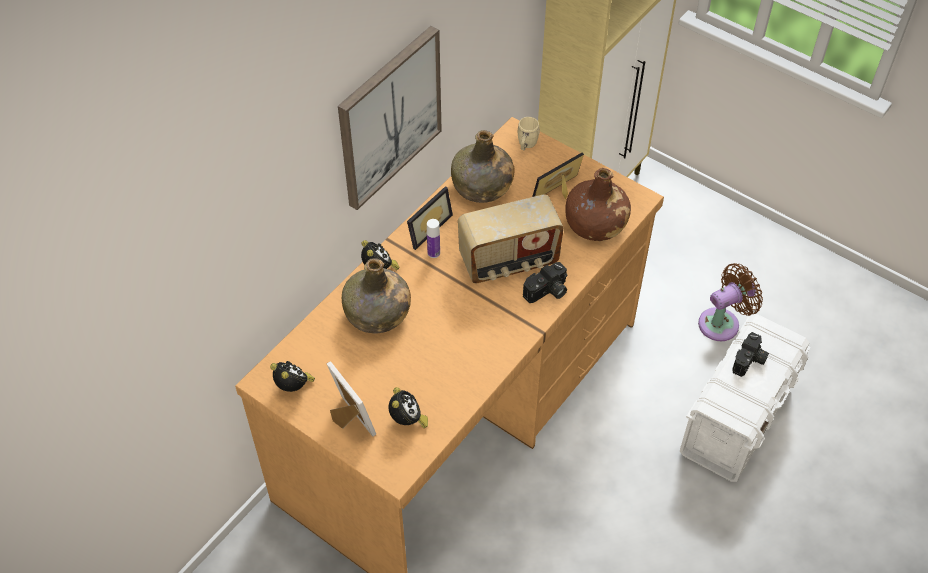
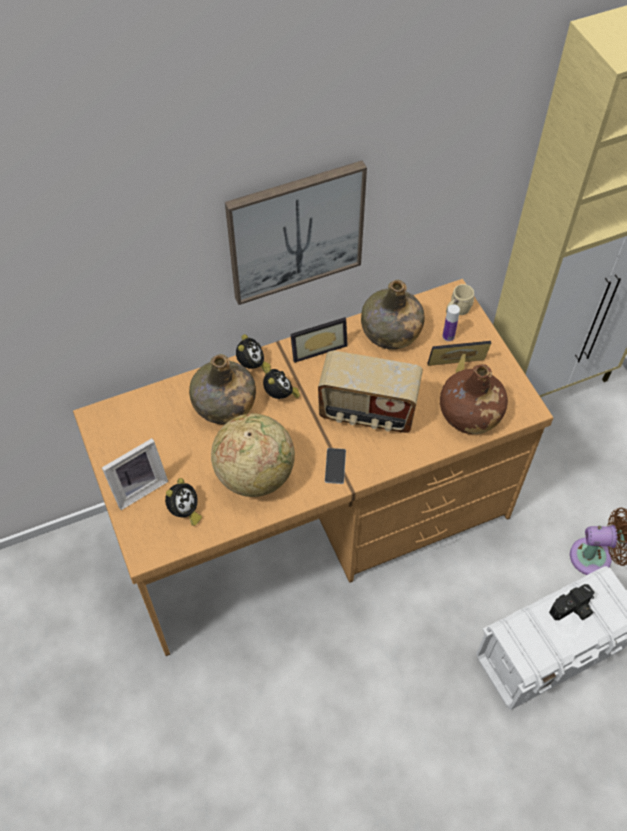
camera: 30 degrees right, 5 degrees up
alarm clock [270,361,315,392] -> alarm clock moved to [263,367,300,399]
picture frame [327,361,376,437] -> picture frame turned 60 degrees clockwise [102,438,168,510]
bottle [427,219,440,258] -> bottle moved to [442,304,460,341]
camera [523,262,567,303] -> none
none -> globe [211,413,295,497]
none -> phone [325,448,346,484]

